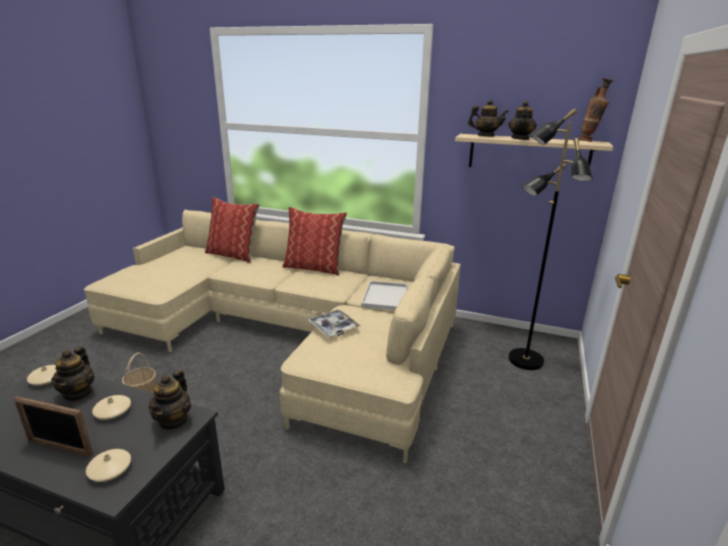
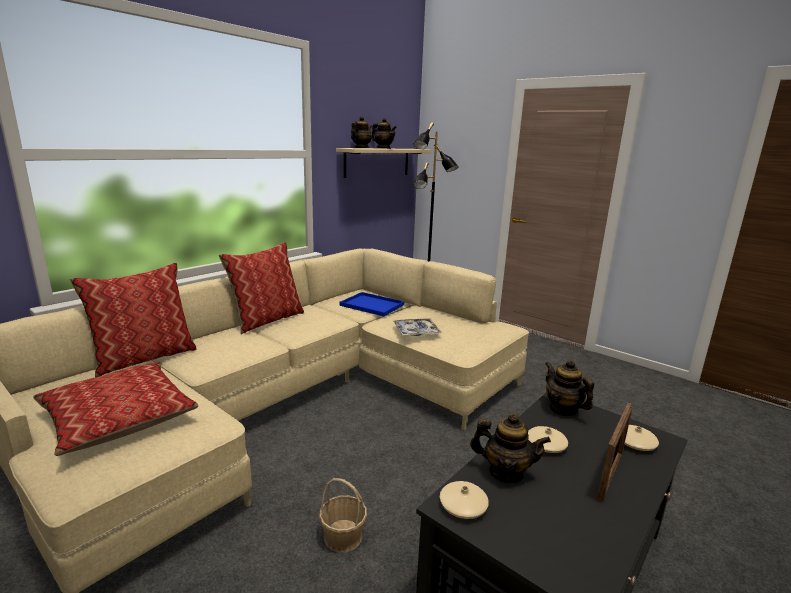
camera: 70 degrees left, 5 degrees down
teapot [148,370,191,430] -> teapot turned 150 degrees counterclockwise [545,360,594,417]
white tray [361,281,408,310] -> blue tray [340,292,404,316]
vase [579,78,614,142] -> none
none -> pillow [33,362,198,456]

